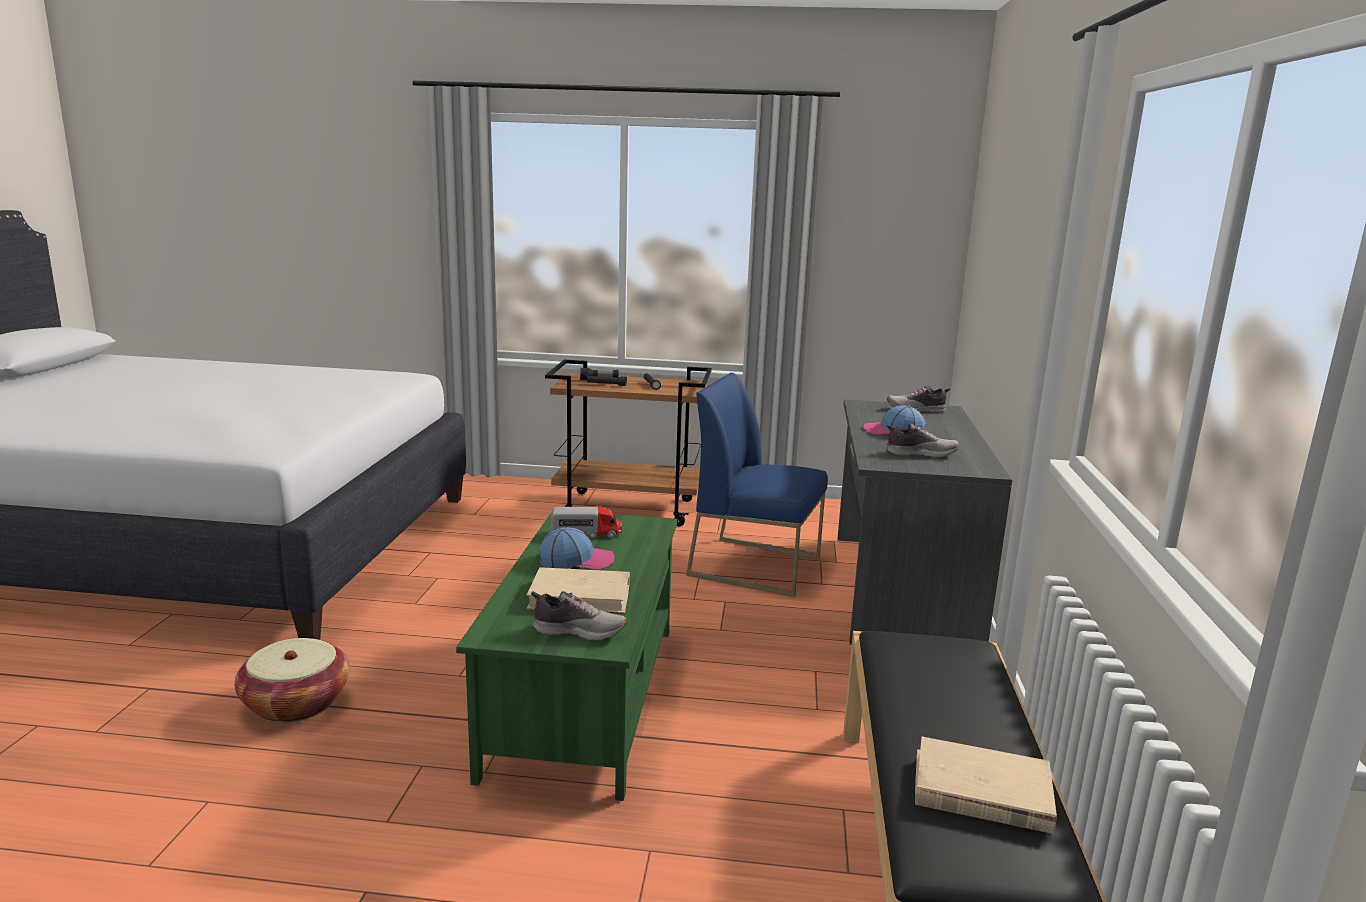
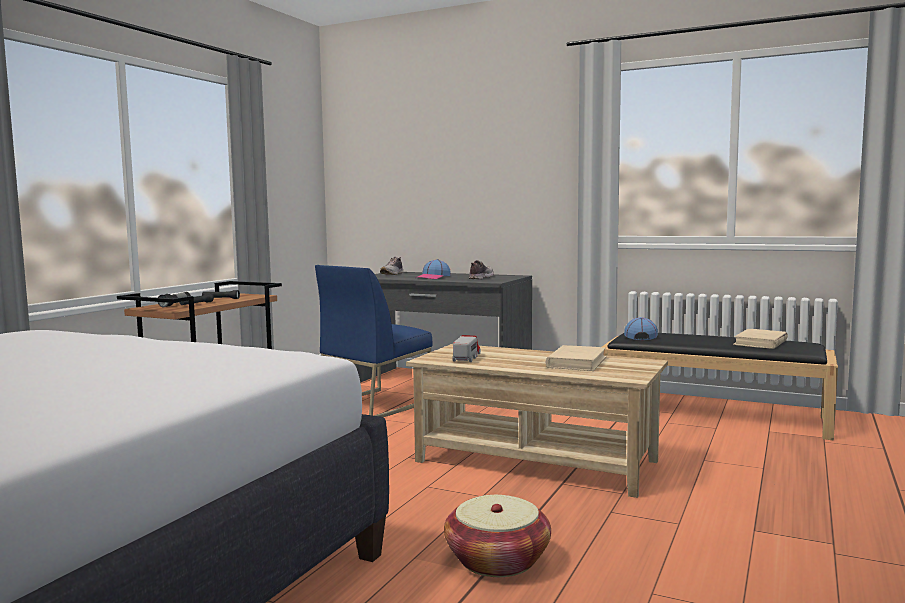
camera: 70 degrees left, 10 degrees down
green coffee table [456,512,677,801] -> beige coffee table [406,344,668,498]
shoe [531,591,627,641] -> none
cap [539,527,615,570] -> cap moved to [624,317,658,340]

